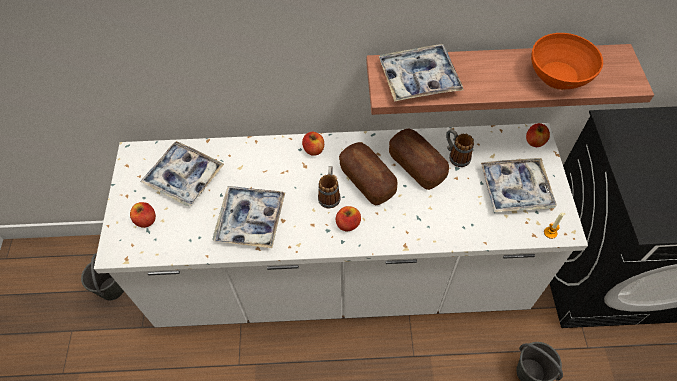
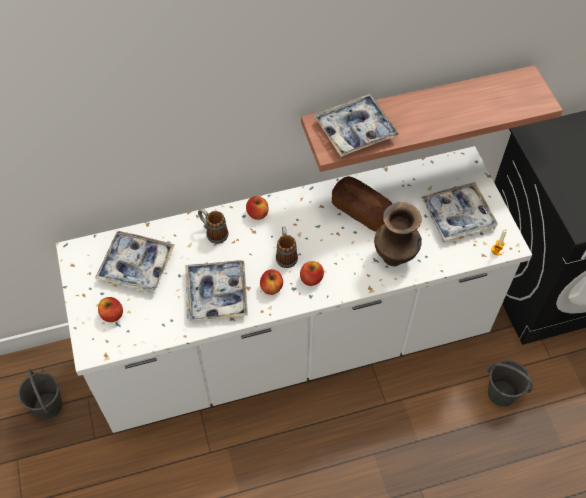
camera: 15 degrees left, 0 degrees up
bread [339,142,397,205] -> none
mug [446,129,474,167] -> mug moved to [198,208,228,244]
apple [526,123,550,147] -> apple moved to [260,269,283,295]
orange bowl [531,33,603,90] -> none
none -> brown vase [374,202,422,267]

